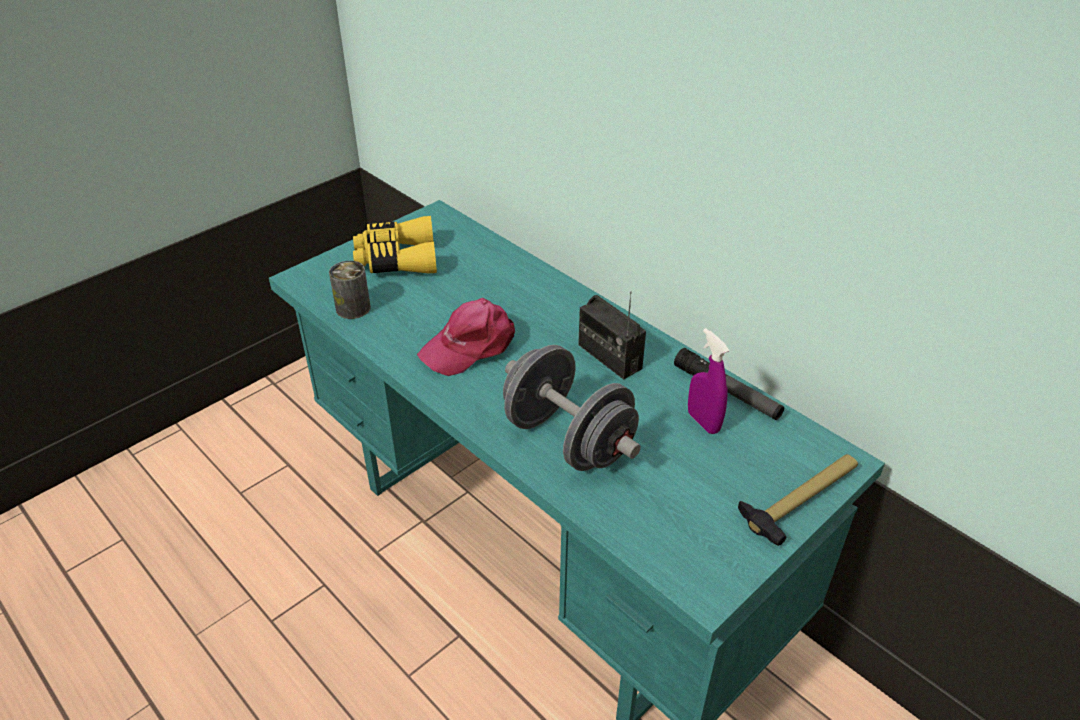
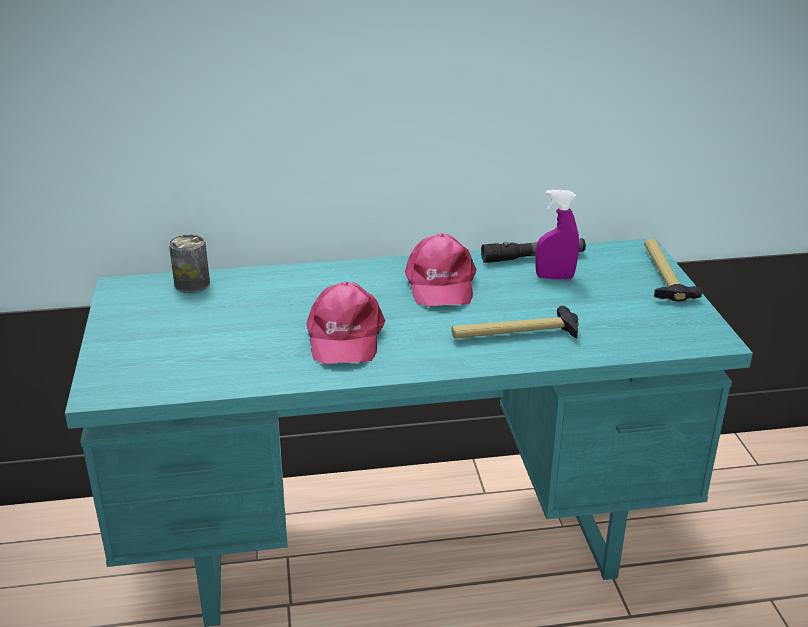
camera: 55 degrees left, 10 degrees down
can [329,261,371,319] -> can moved to [169,234,210,293]
yellow binoculars [353,216,437,274] -> none
grey dumbbell [503,345,641,471] -> hammer [452,306,579,338]
radio [578,291,646,380] -> pink cap [405,233,476,307]

